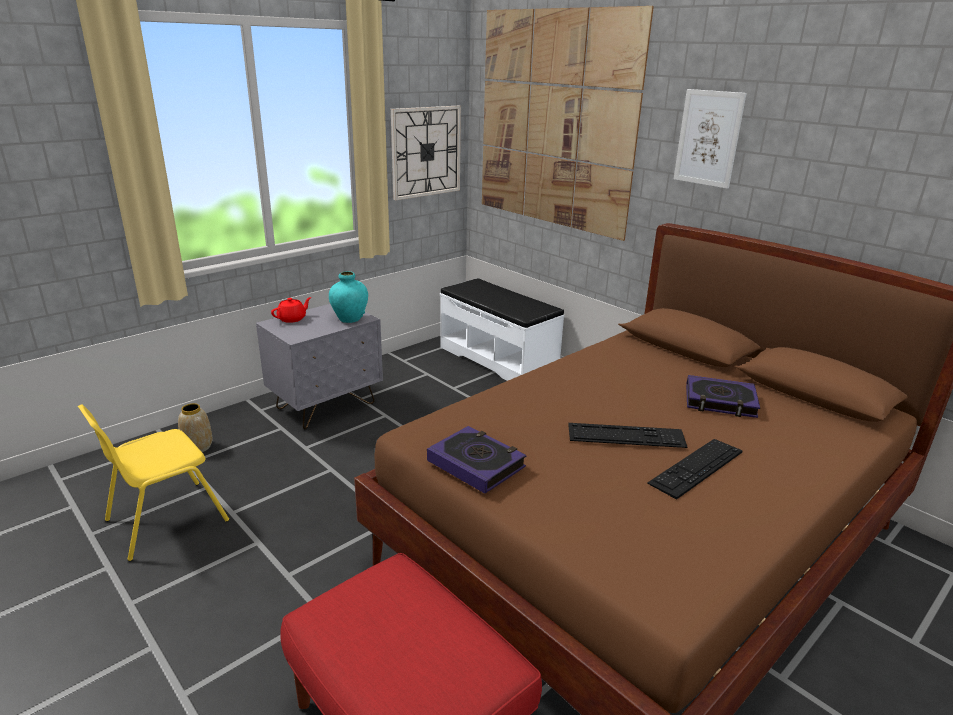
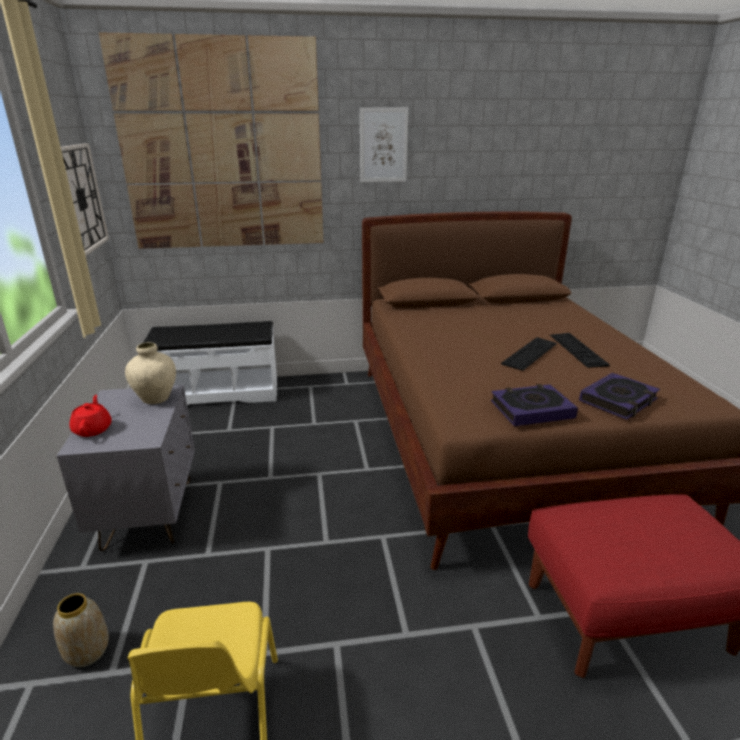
camera: 55 degrees left, 0 degrees up
turquoise vase [329,271,368,323] -> beige vase [125,342,176,404]
book [686,375,760,418] -> book moved to [579,373,660,420]

